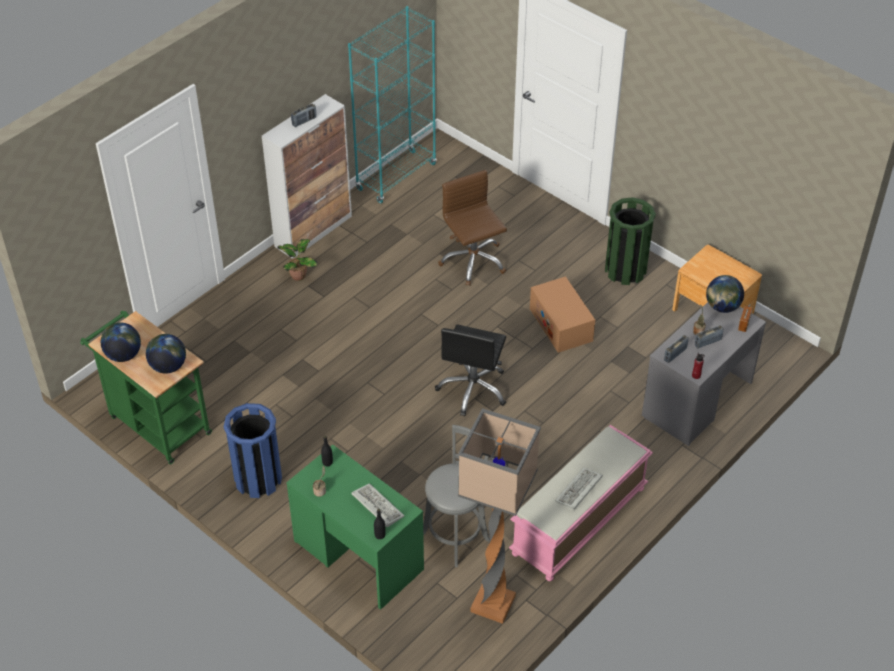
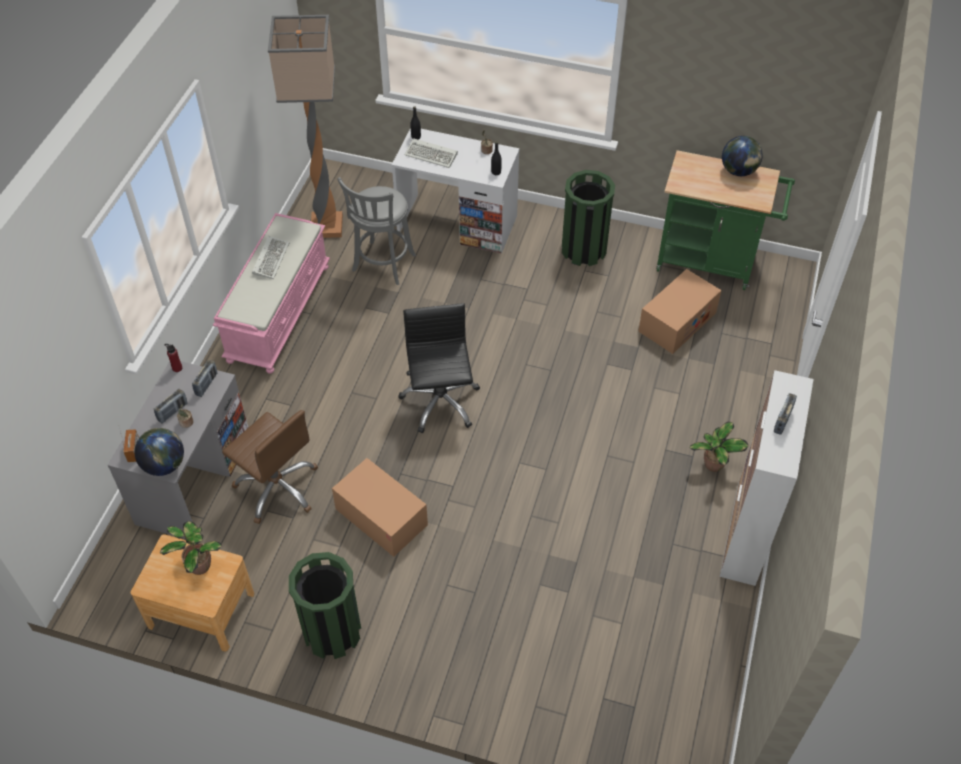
camera: 155 degrees right, 5 degrees up
globe [146,334,186,374] -> none
blue trash can [224,403,282,498] -> green trash can [562,170,615,266]
green desk [286,444,424,610] -> white desk [392,128,520,254]
turquoise bookcase [348,6,437,203] -> none
brown office chair [438,170,507,286] -> brown office chair moved to [222,410,318,524]
none -> potted plant [160,521,222,575]
none -> cardboard box [638,269,722,354]

